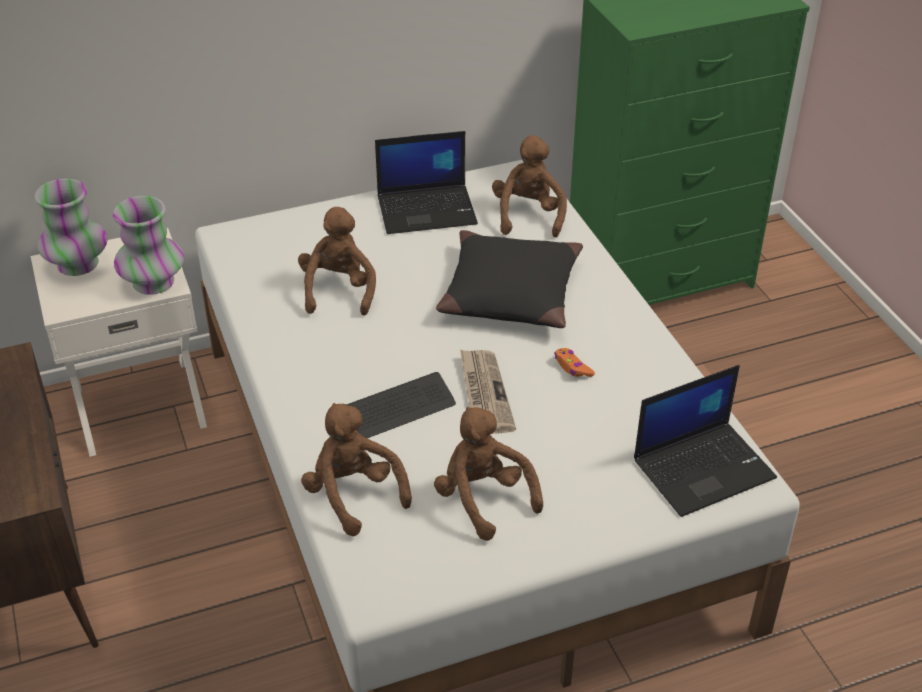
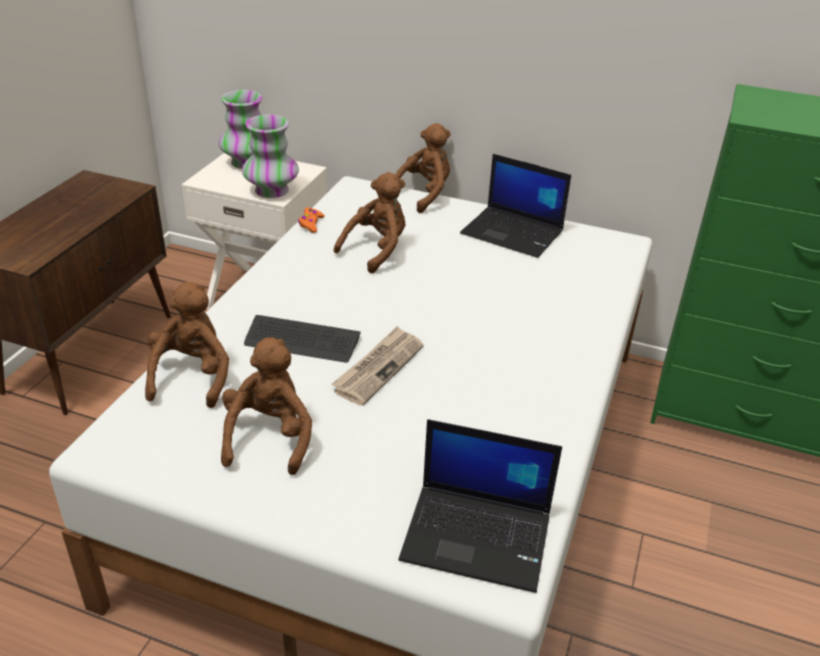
camera: 40 degrees right, 5 degrees down
black pillow [436,230,583,328] -> none
brown plush toy [492,135,567,237] -> brown plush toy moved to [395,123,451,213]
orange game controller [554,348,595,377] -> orange game controller moved to [298,207,325,233]

